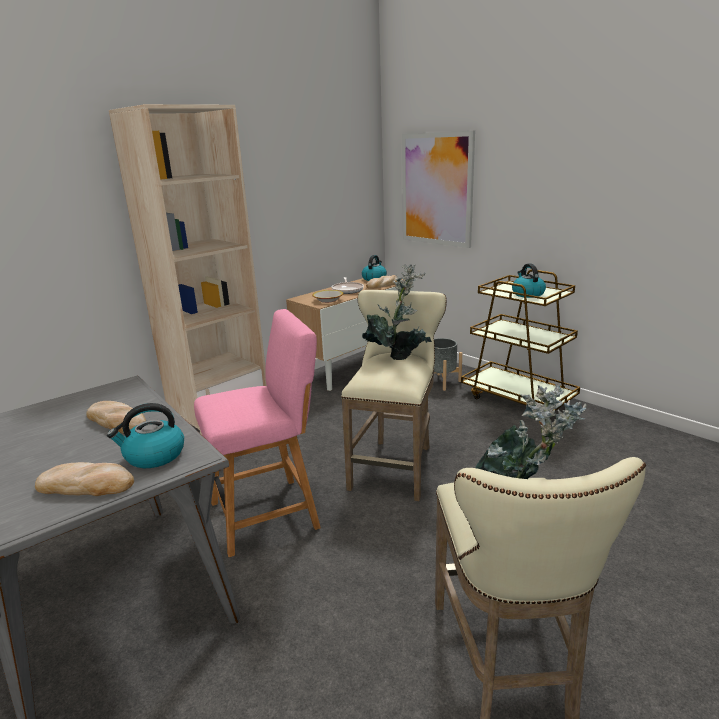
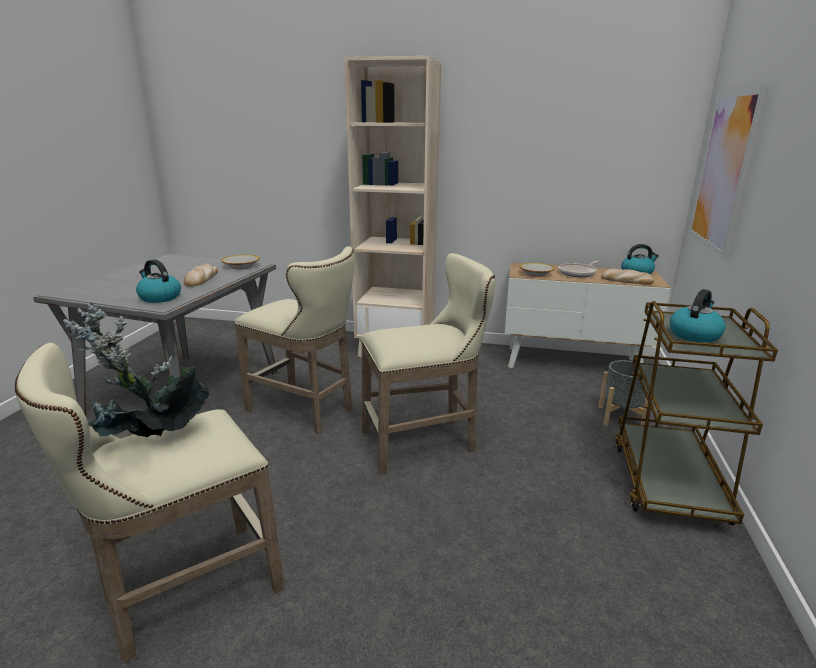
camera: 55 degrees right, 0 degrees up
bread [35,462,134,496] -> none
pink chair [194,309,321,557] -> beige stool [234,246,355,434]
potted plant [362,264,432,360] -> none
none -> bowl [221,255,260,269]

